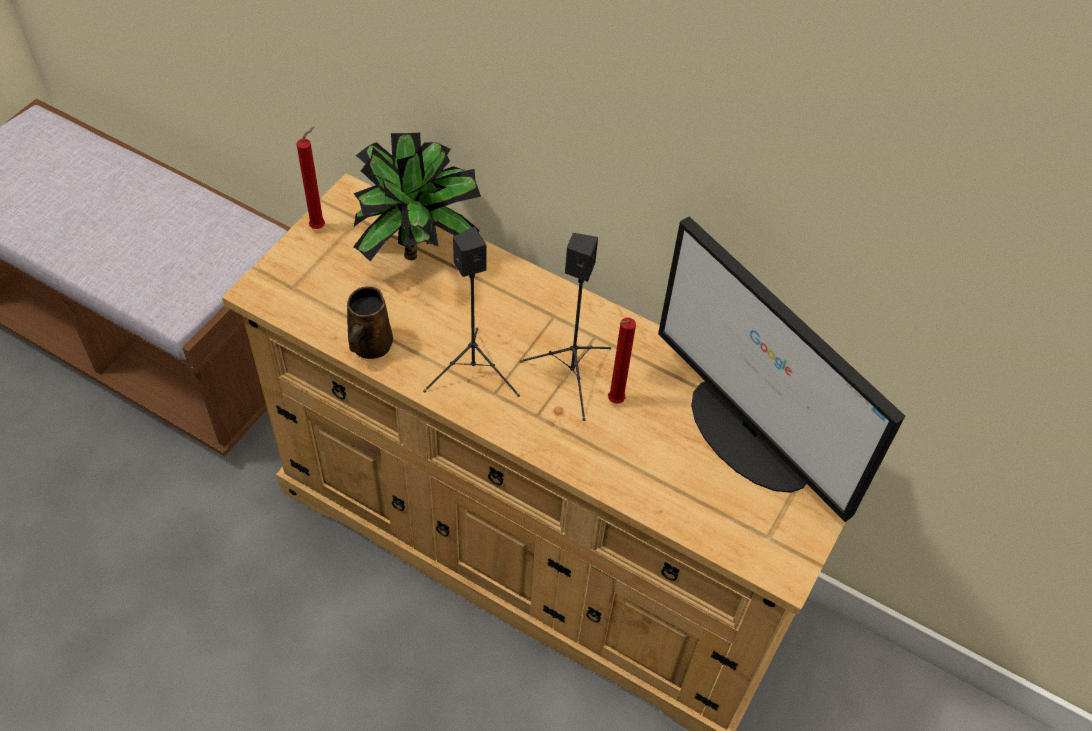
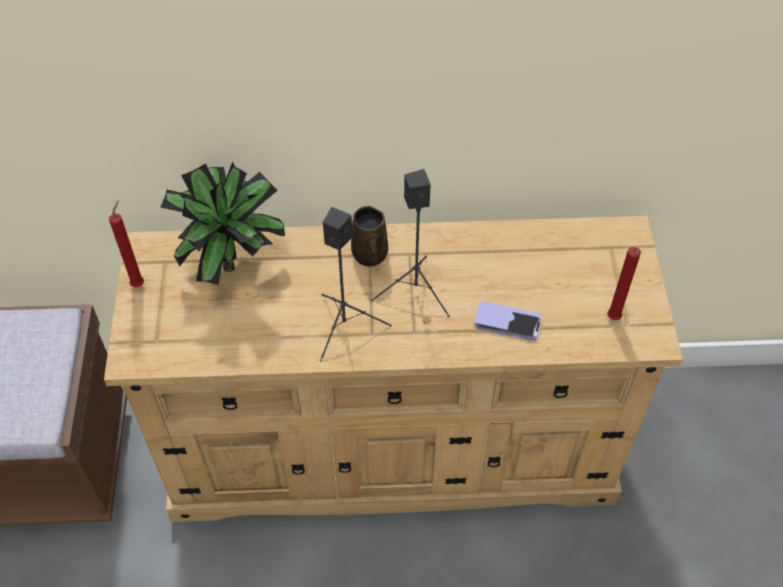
camera: 30 degrees left, 0 degrees up
brown mug [347,287,393,359] -> brown mug moved to [351,206,388,266]
red candle [608,318,636,404] -> red candle moved to [607,247,641,320]
monitor [658,216,905,522] -> none
none -> phone [474,302,542,341]

